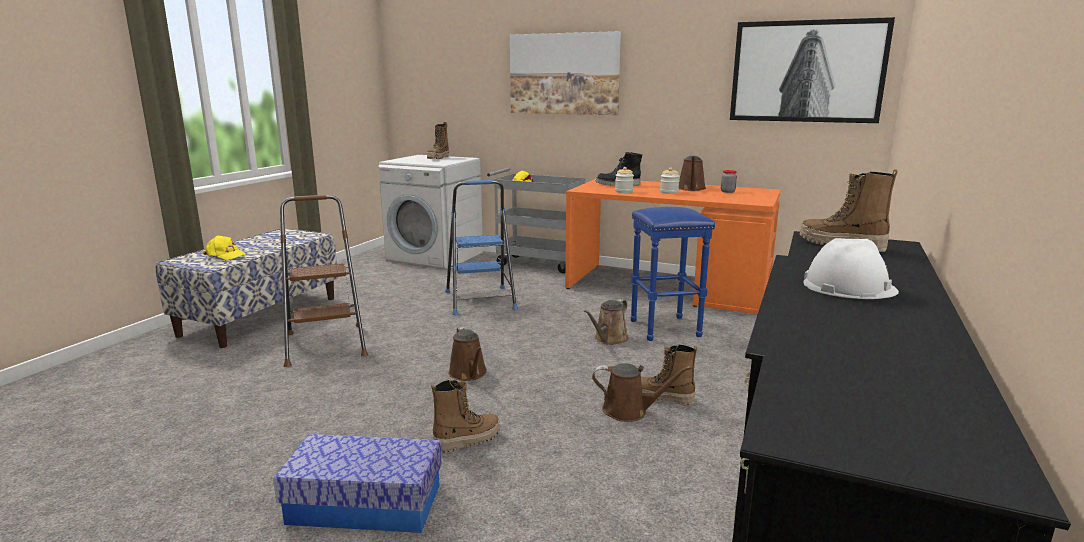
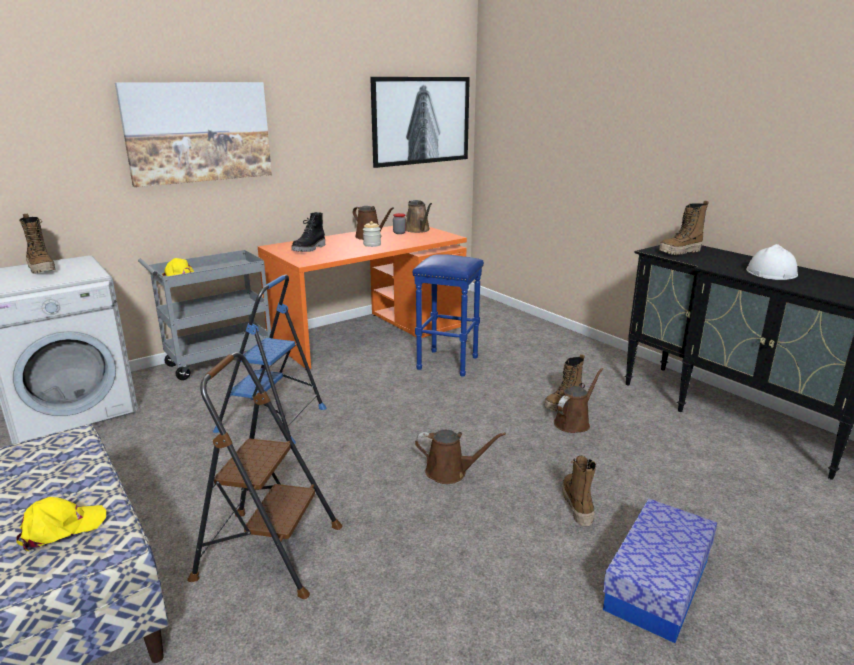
camera: 60 degrees left, 5 degrees up
brown watering can [584,299,629,345] -> brown watering can moved to [406,200,432,233]
jar [615,167,634,193] -> none

